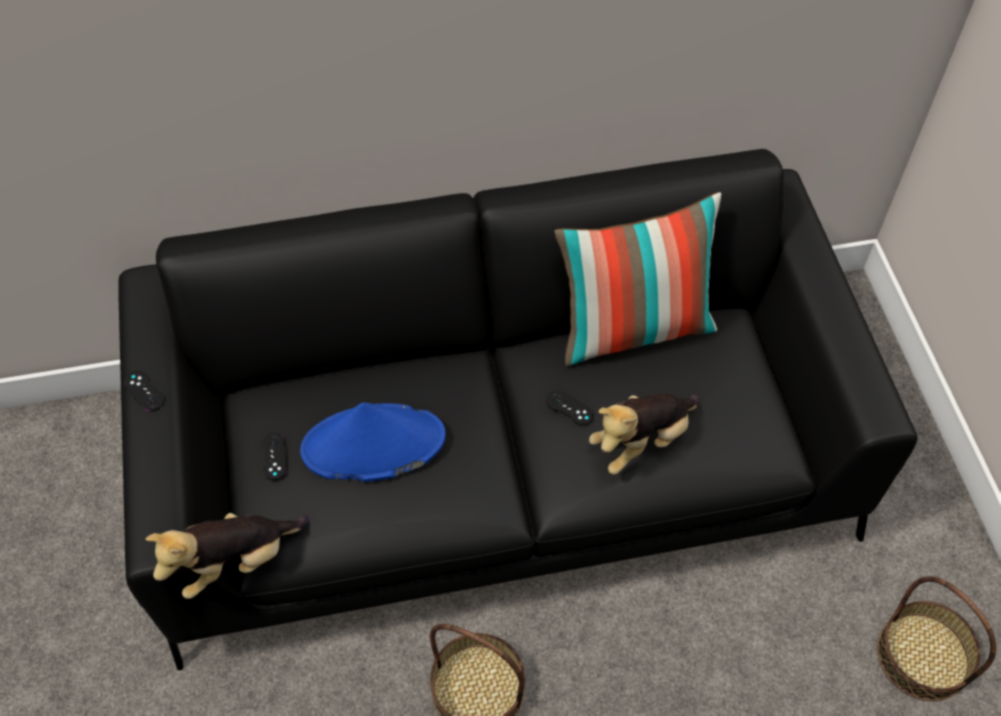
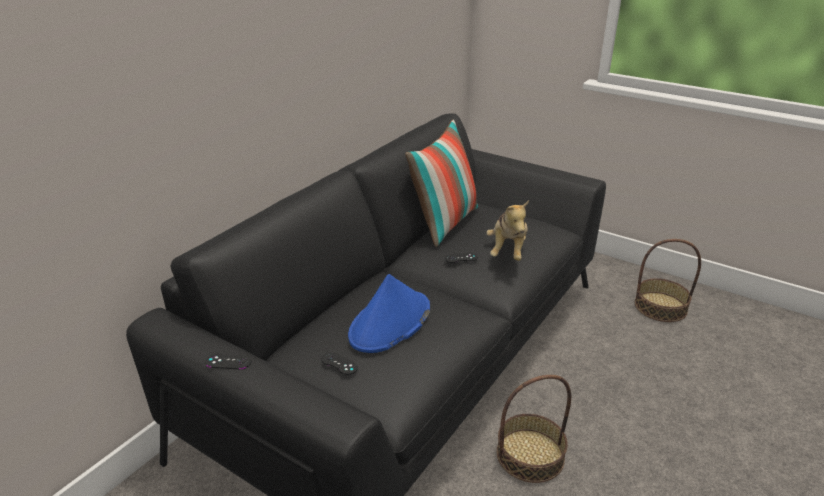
camera: 45 degrees left, 25 degrees down
plush toy [146,513,310,599] -> none

